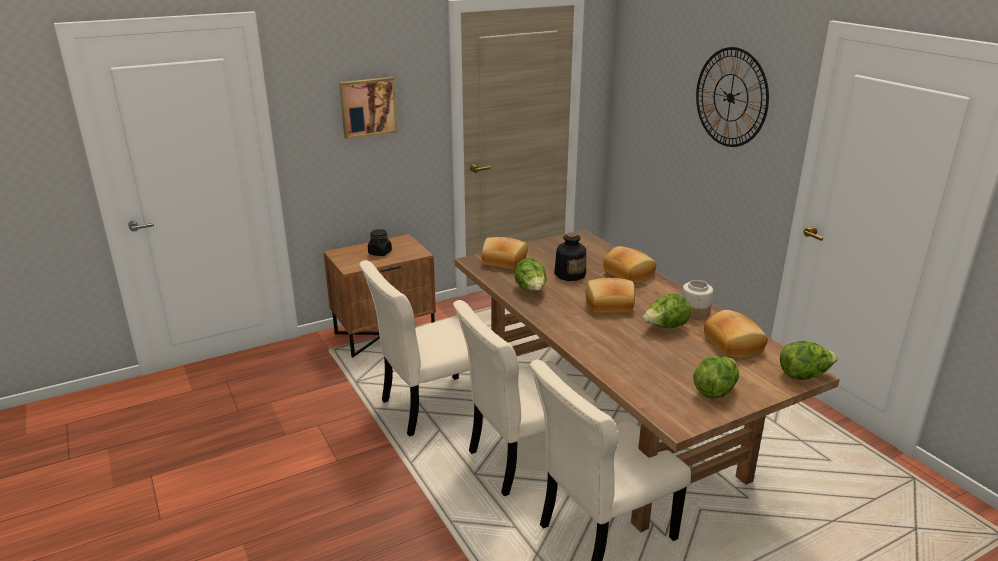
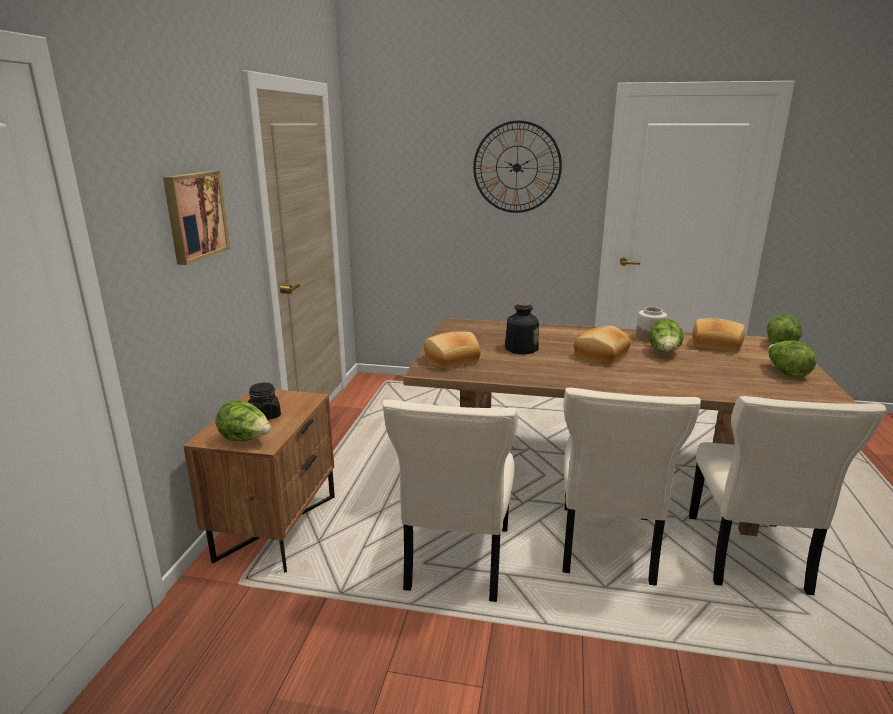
camera: 50 degrees left, 5 degrees down
lettuce [514,258,546,291] -> lettuce moved to [216,400,271,441]
bread [603,246,656,284] -> none

